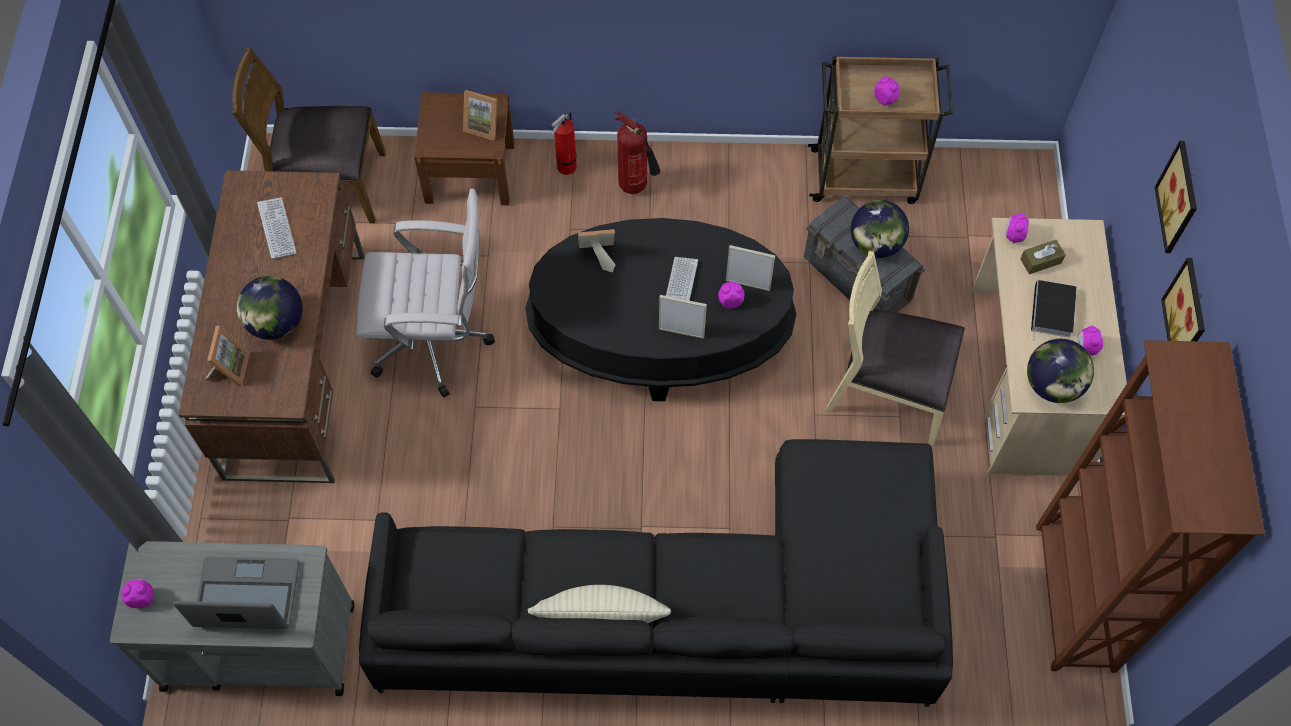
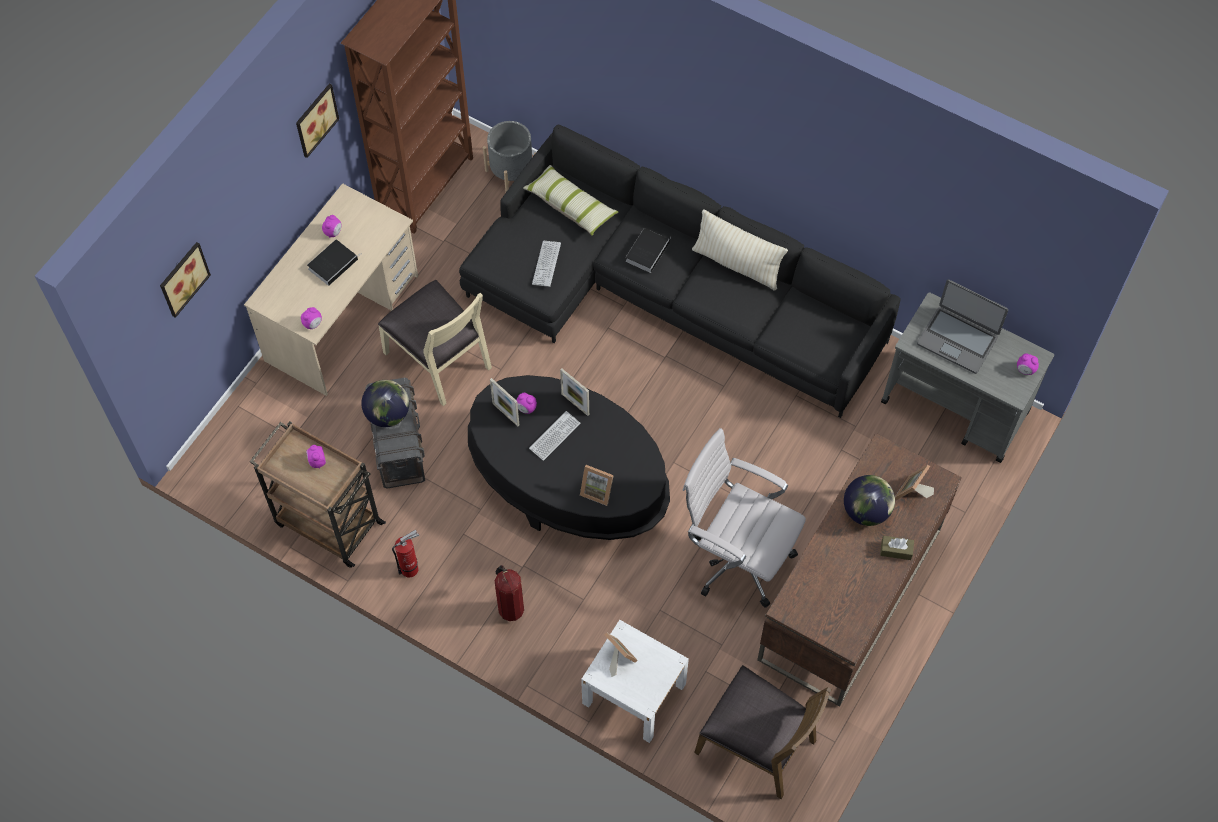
camera: 150 degrees left, 0 degrees up
keyboard [257,197,297,259] -> keyboard moved to [532,241,561,287]
brown nightstand [414,92,514,205] -> white nightstand [581,620,689,743]
fire extinguisher [551,112,577,175] -> fire extinguisher moved to [392,530,420,578]
brown tissue box [1020,240,1065,274] -> brown tissue box moved to [880,536,914,560]
globe [1027,339,1094,403] -> none
picture [1155,141,1197,253] -> picture moved to [160,242,211,318]
none -> grey planter [483,121,536,192]
none -> pillow [523,165,618,235]
none -> book [626,228,671,273]

